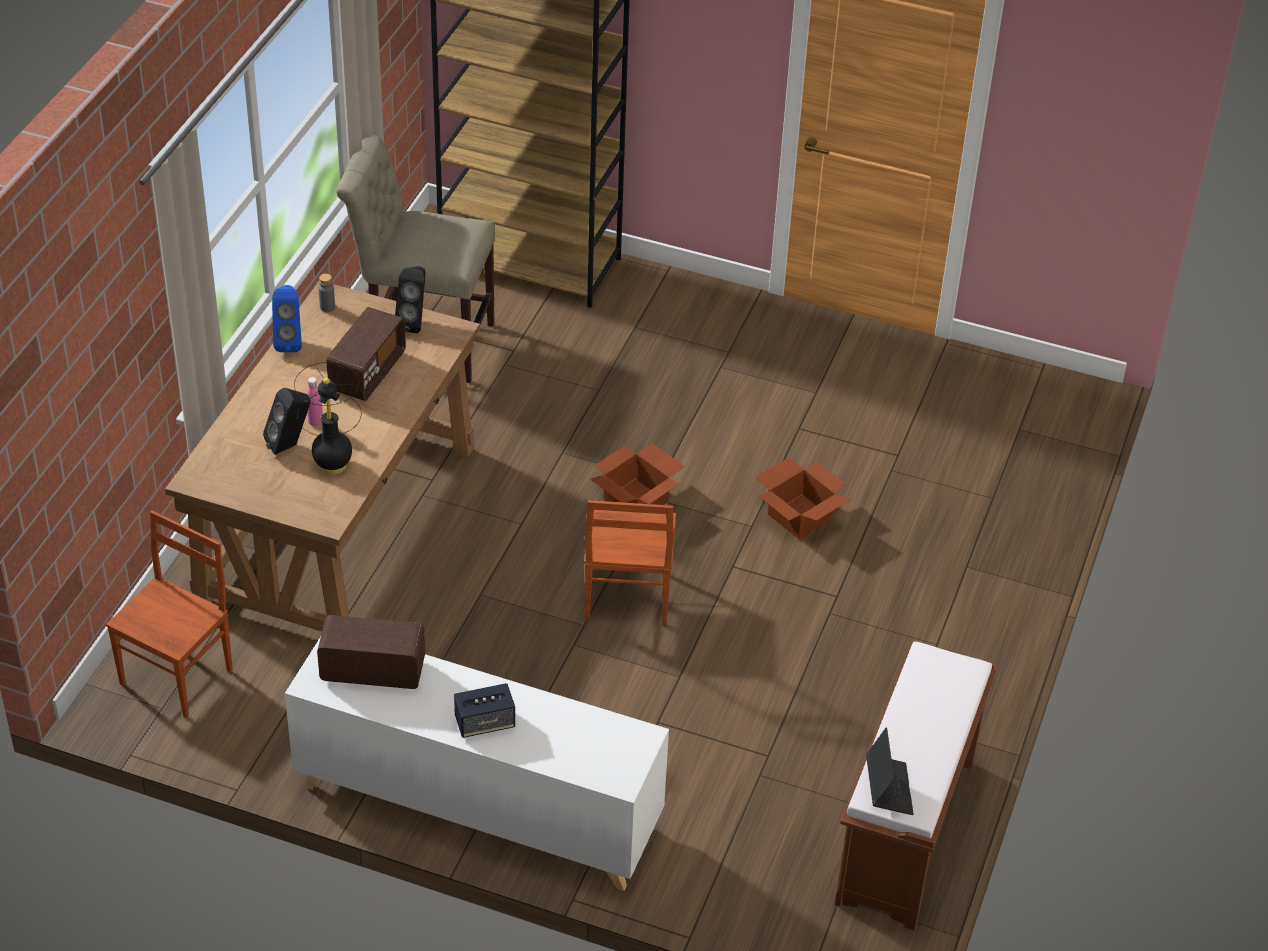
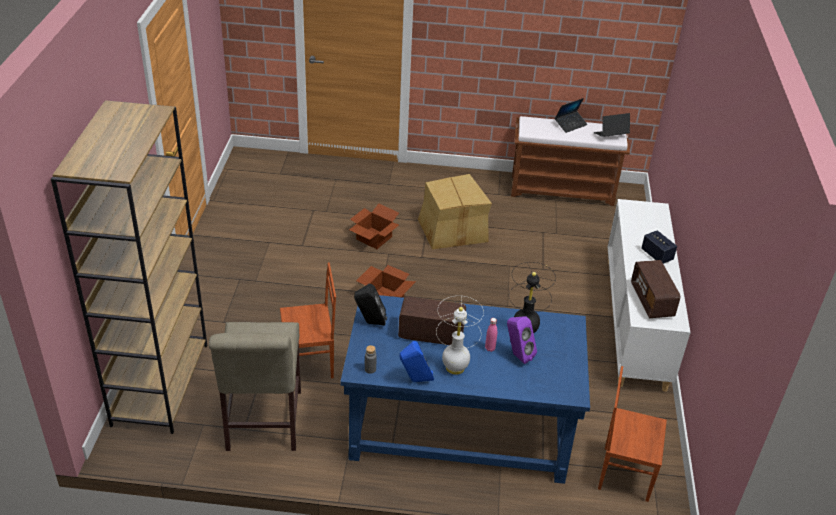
camera: 105 degrees left, 5 degrees down
brown desk [165,282,480,631] -> blue desk [340,295,590,484]
black speaker [263,388,310,455] -> purple speaker [507,316,537,364]
brown chair [584,500,676,626] -> brown chair moved to [280,262,336,378]
none -> cardboard box [418,174,492,249]
none -> white table lamp [436,296,484,375]
none -> laptop [555,98,588,133]

